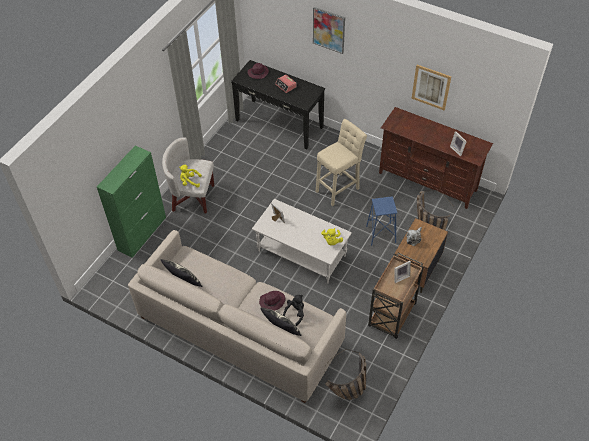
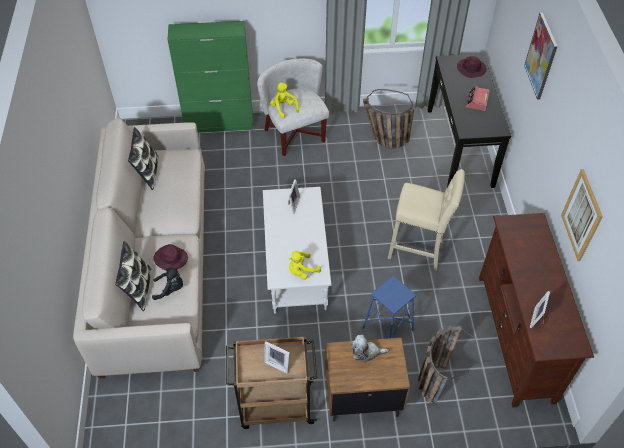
camera: 55 degrees right, 0 degrees up
basket [324,349,366,400] -> basket moved to [363,89,414,149]

